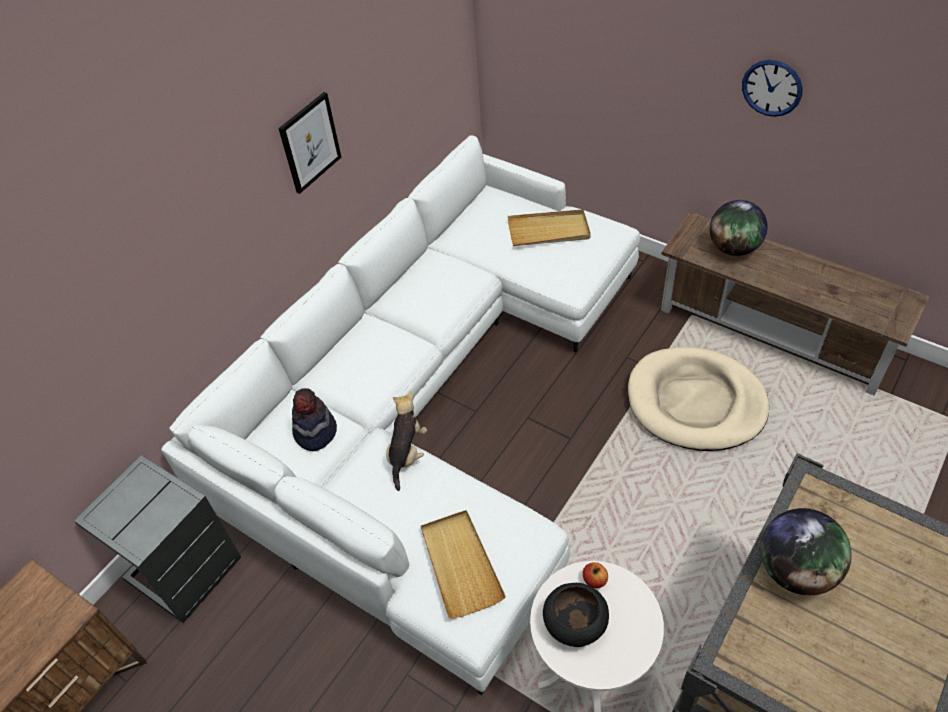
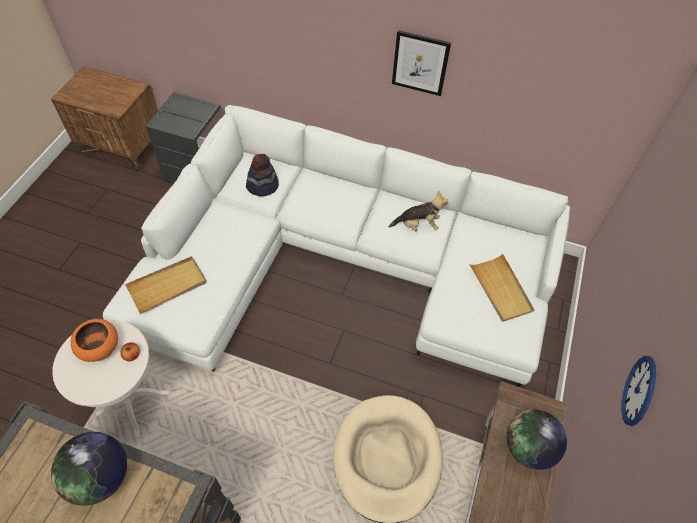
camera: 70 degrees right, 5 degrees up
plush toy [386,391,427,491] -> plush toy moved to [389,191,448,231]
black bowl [543,583,609,647] -> orange bowl [70,319,118,362]

